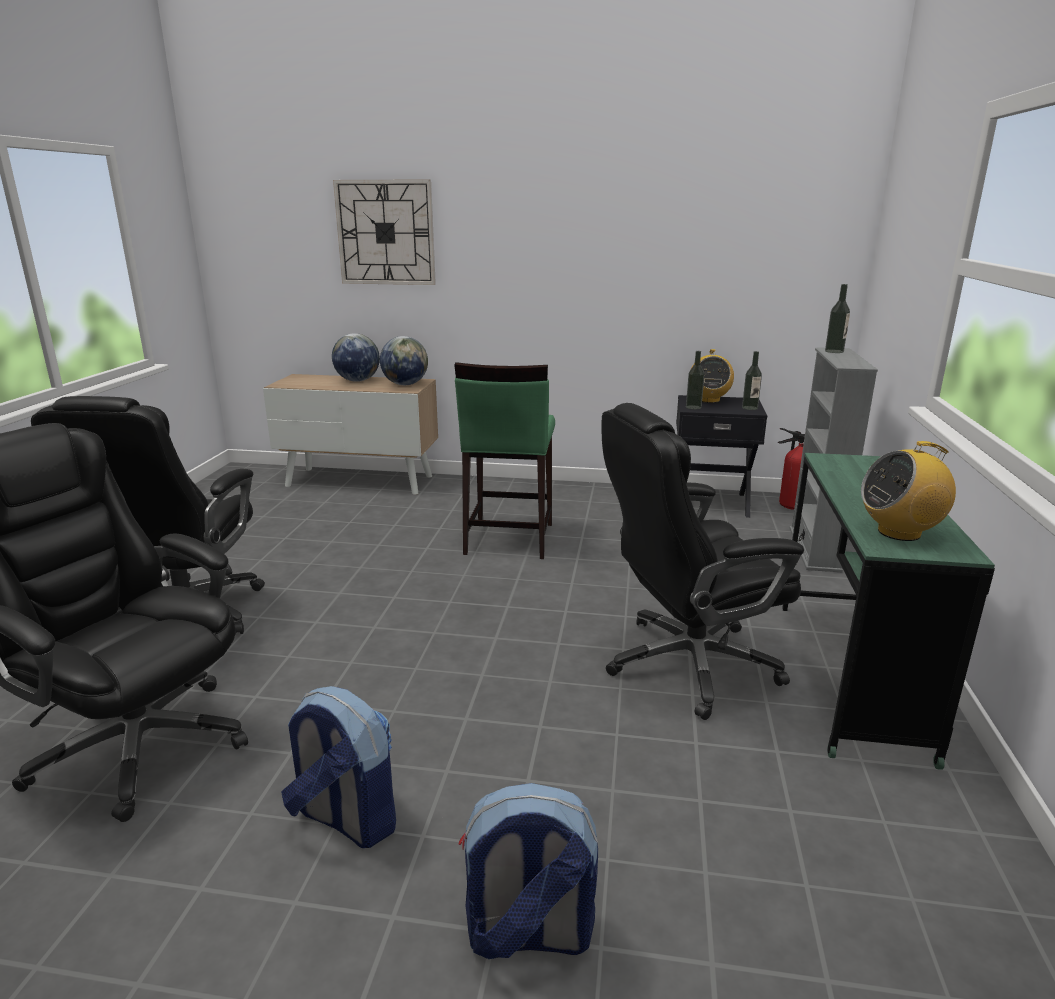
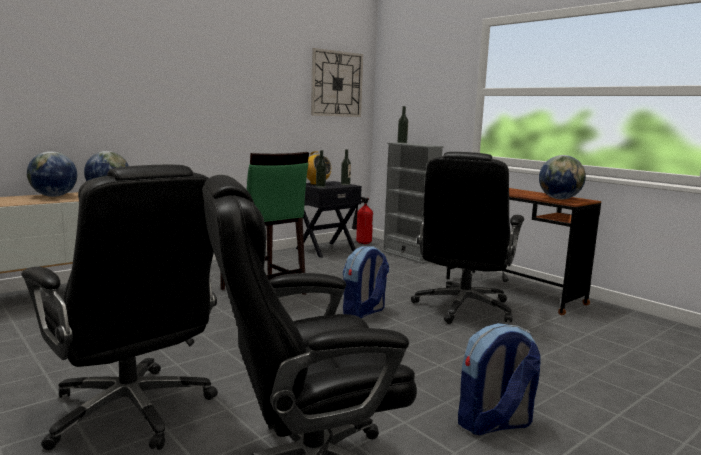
camera: 50 degrees left, 10 degrees down
wall clock [333,179,436,285] -> wall clock moved to [311,48,363,117]
backpack [459,783,598,959] -> backpack moved to [343,246,389,318]
green desk [782,453,995,770] -> brown desk [446,188,601,315]
radio [861,441,956,541] -> globe [539,155,586,200]

